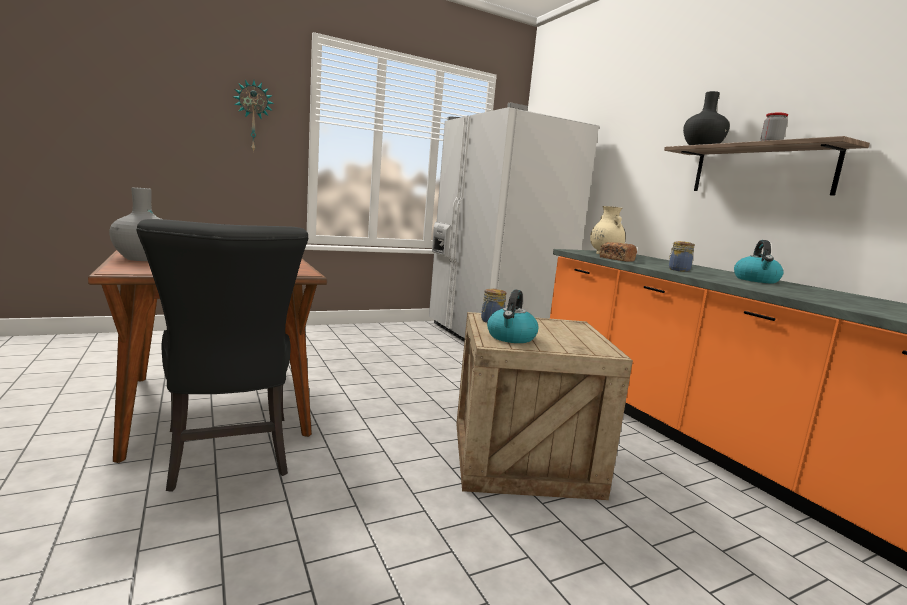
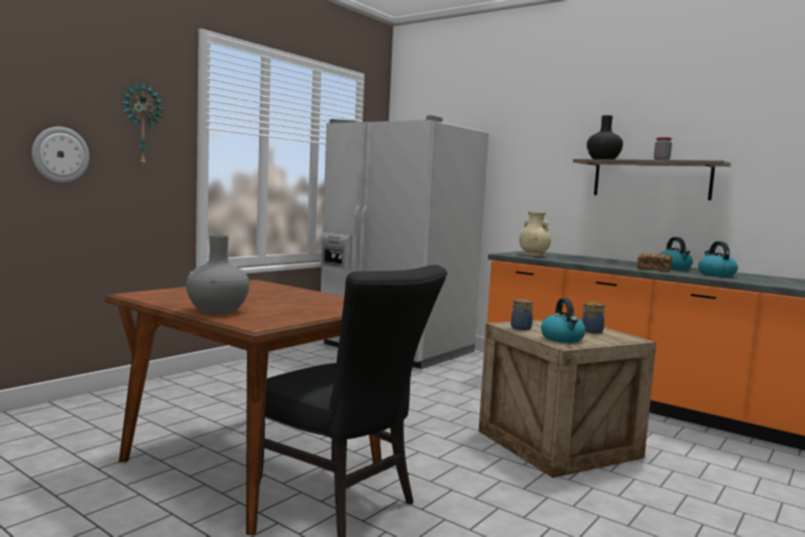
camera: 25 degrees left, 5 degrees down
bread [600,242,637,262] -> bread moved to [637,253,672,271]
jar [669,241,695,272] -> jar moved to [580,302,605,334]
none -> wall clock [32,127,89,183]
none -> kettle [698,241,738,277]

